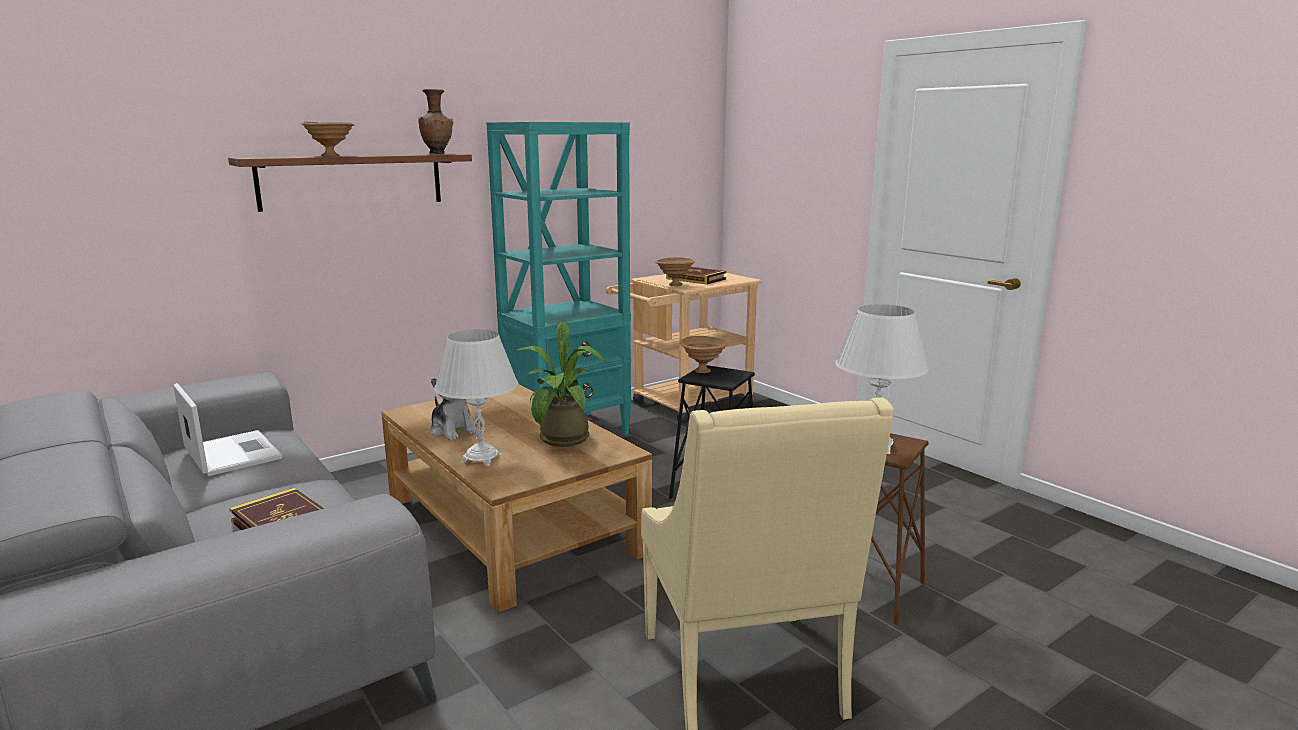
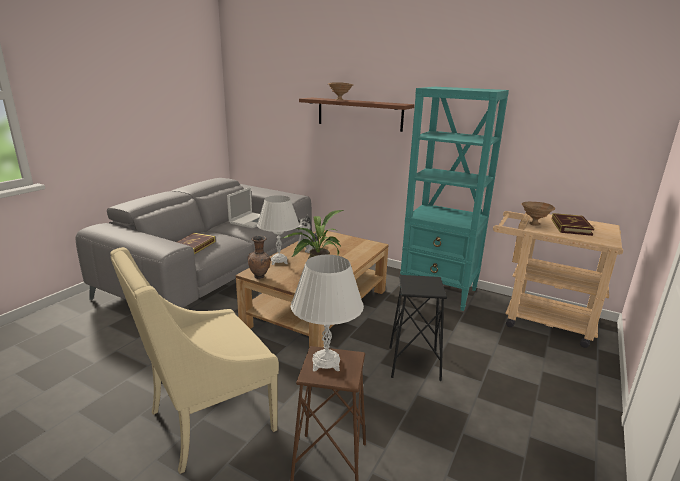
camera: 65 degrees right, 5 degrees up
brown vase [418,89,453,154] -> brown vase moved to [248,236,271,279]
brown bowl [680,336,728,373] -> none

